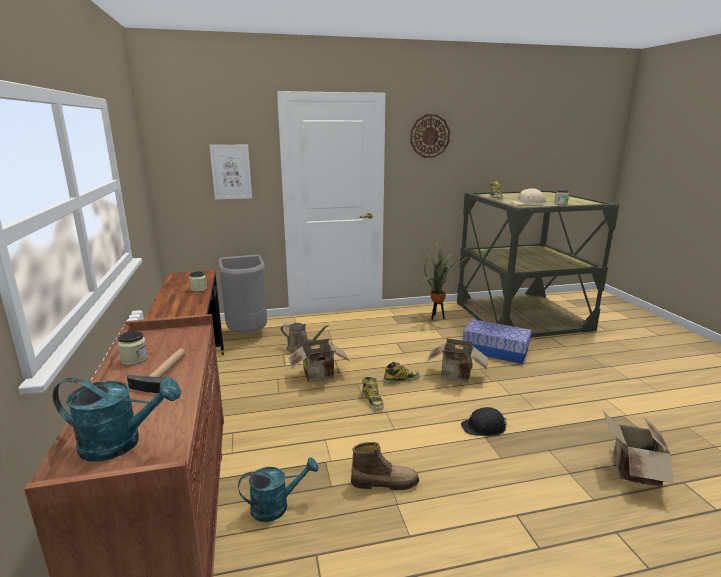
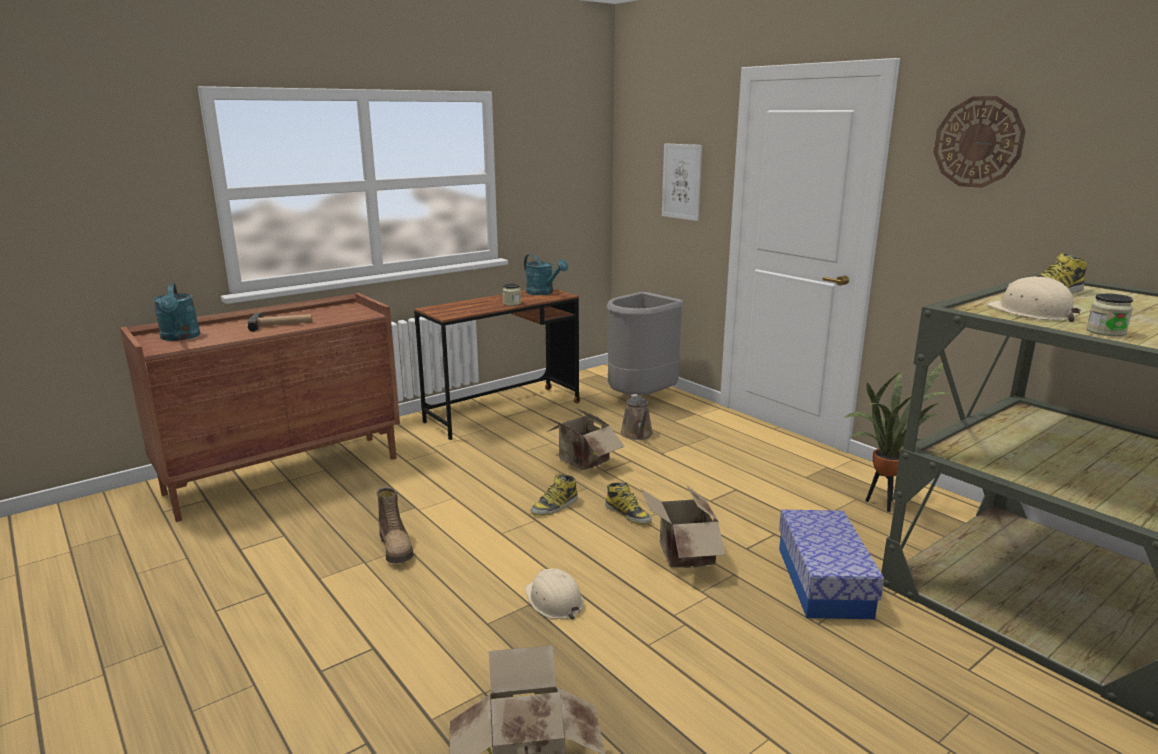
camera: 65 degrees right, 0 degrees up
jar [118,331,148,365] -> none
turquoise watering can [238,457,318,522] -> turquoise watering can moved to [524,254,568,295]
black hard hat [461,407,507,436] -> beige hard hat [525,568,584,620]

